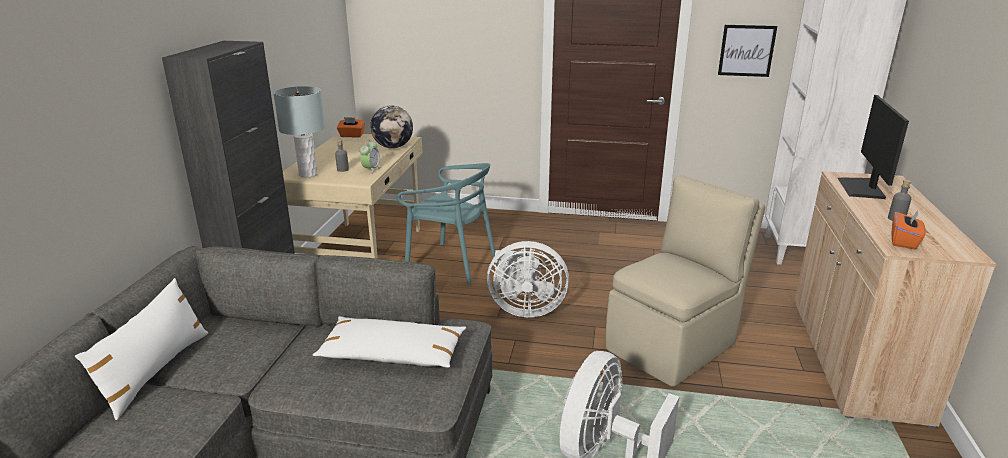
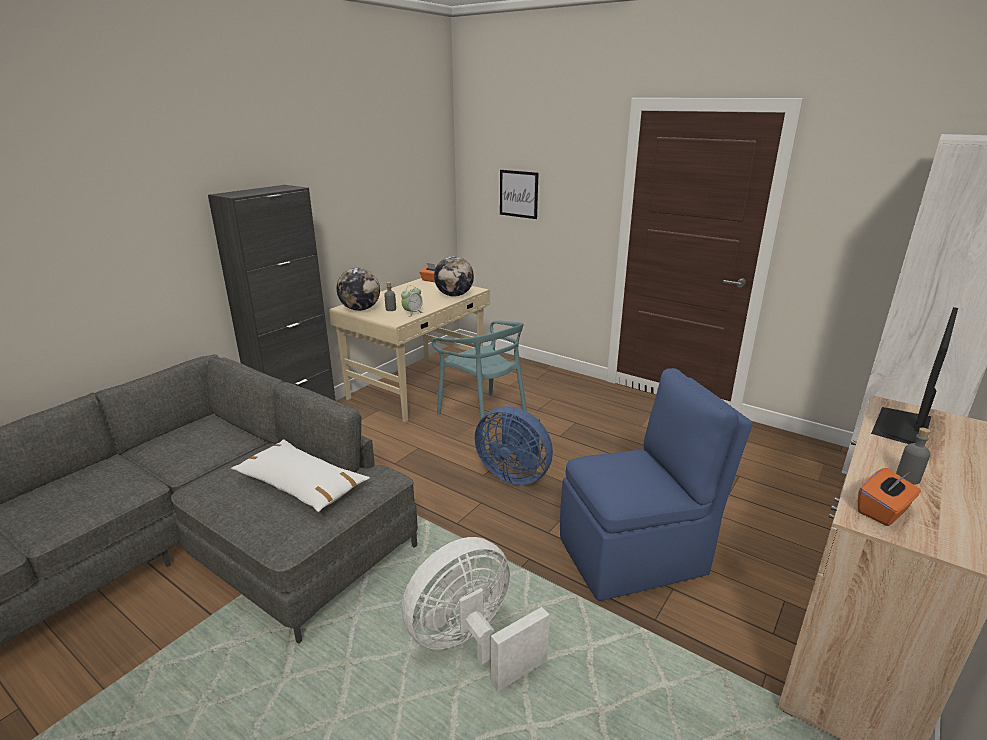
camera: 25 degrees right, 0 degrees up
white pillow [75,278,208,420] -> none
grey table lamp [273,86,325,178] -> globe [337,268,380,311]
white fan [487,241,569,317] -> blue fan [474,406,553,485]
beige chair [606,175,765,387] -> blue chair [560,368,753,601]
picture [718,25,777,77] -> picture moved to [500,170,538,219]

